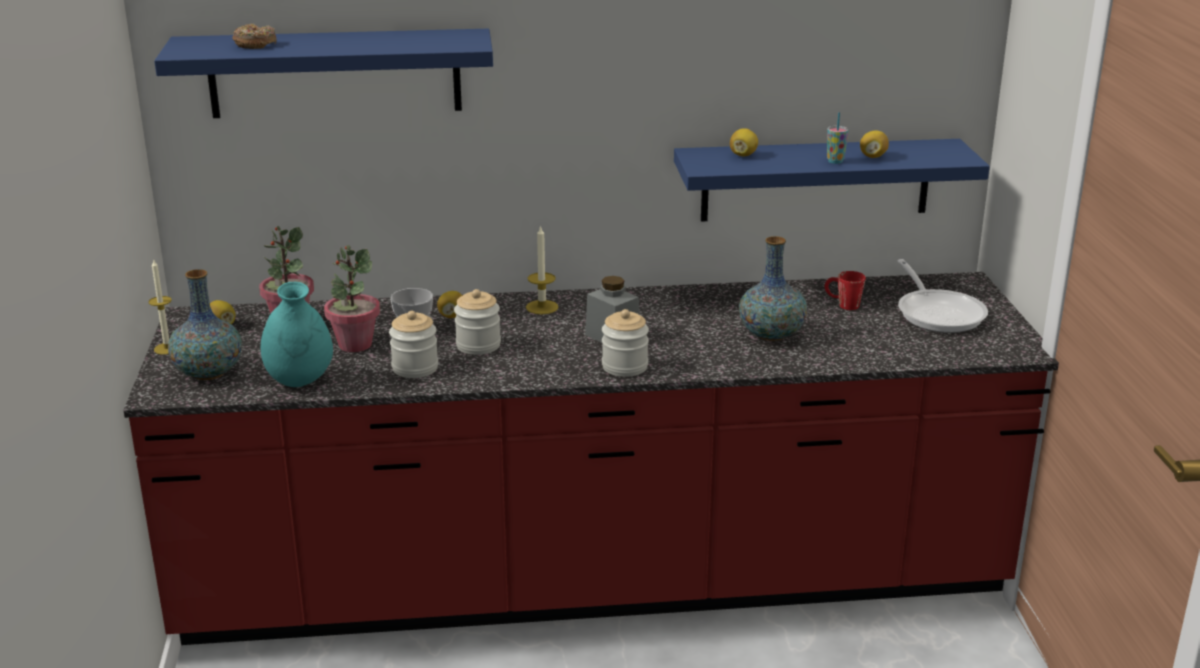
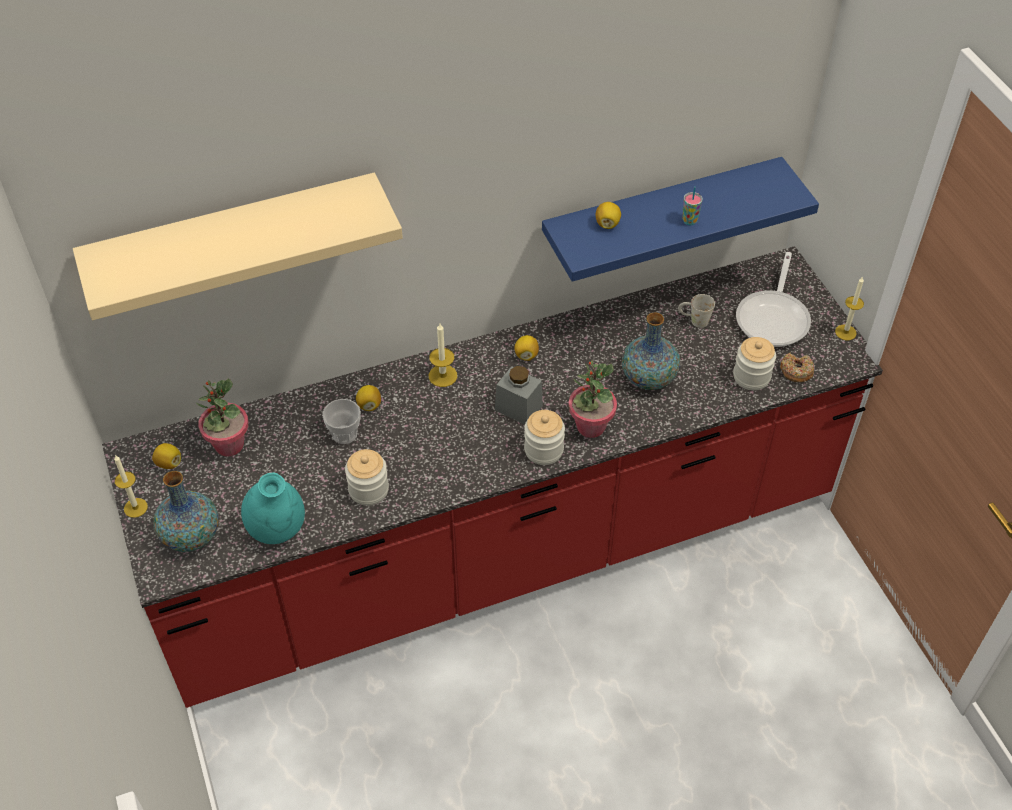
camera: 15 degrees left, 25 degrees up
blue shelf [154,29,493,118] -> beige shelf [73,172,403,320]
donut [233,24,277,49] -> donut moved to [780,352,814,382]
potted plant [324,245,380,352] -> potted plant moved to [568,360,617,438]
jar [454,289,501,355] -> jar moved to [733,337,776,390]
red mug [825,271,866,310] -> white mug [678,294,715,328]
lemon [860,131,889,158] -> lemon moved to [514,335,539,361]
frying pan [897,259,988,333] -> frying pan turned 45 degrees clockwise [736,252,811,347]
none -> candle [835,276,864,340]

